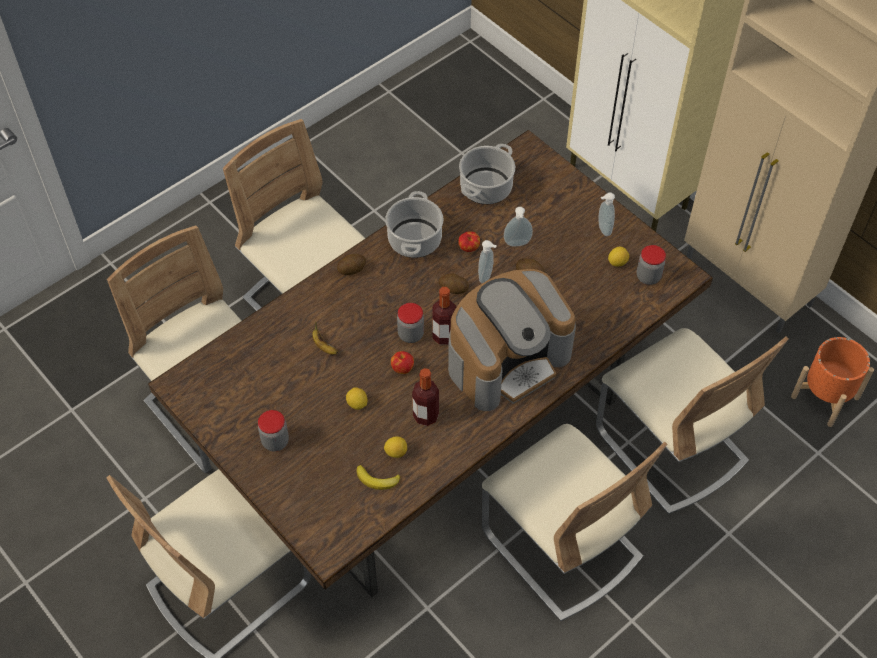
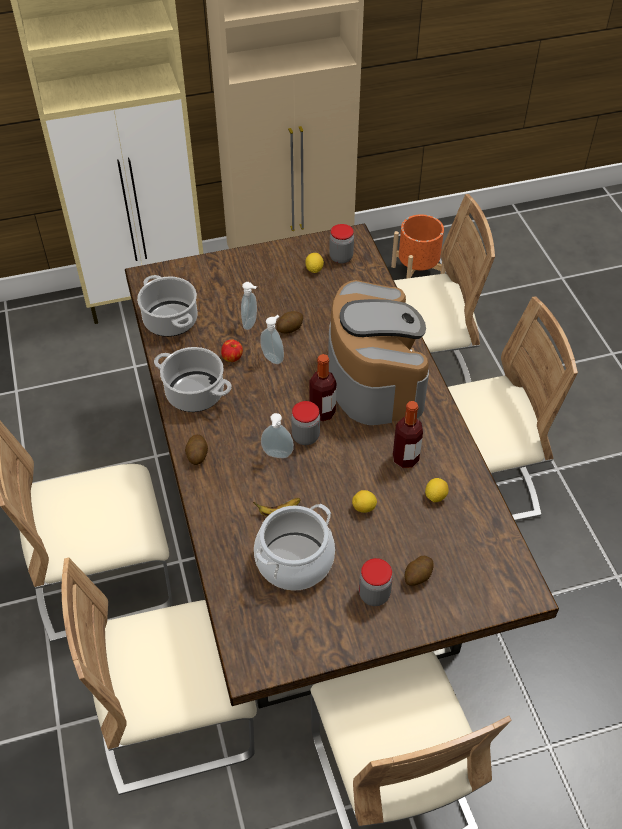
camera: 65 degrees left, 5 degrees down
banana [357,465,400,490] -> none
apple [391,351,414,374] -> none
potato [438,273,469,294] -> potato moved to [405,556,434,586]
soap dispenser [598,193,615,236] -> soap dispenser moved to [261,413,294,458]
none -> cooking pot [254,504,335,591]

